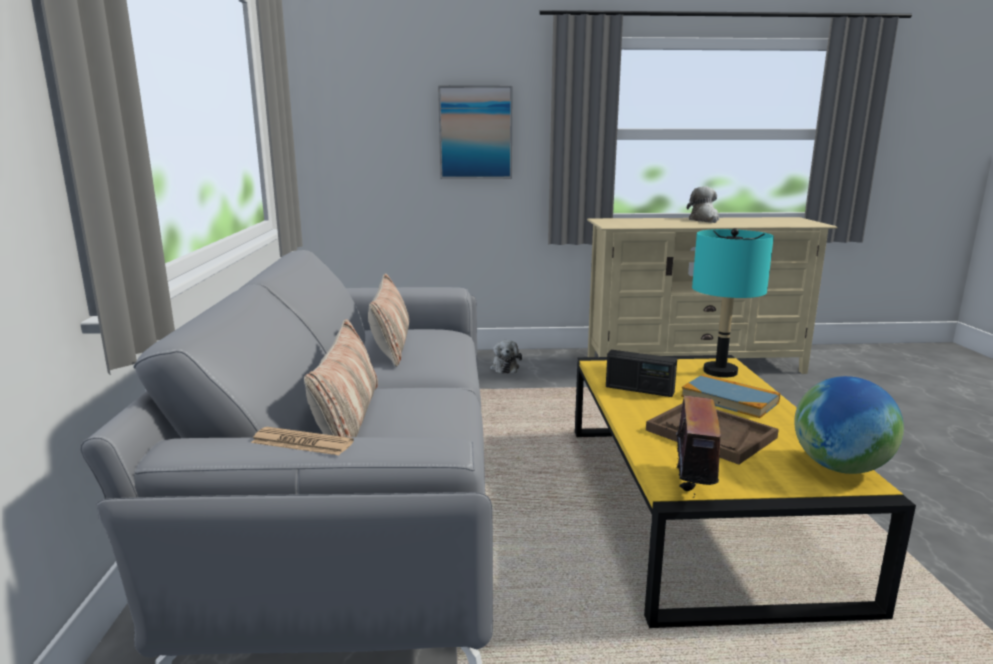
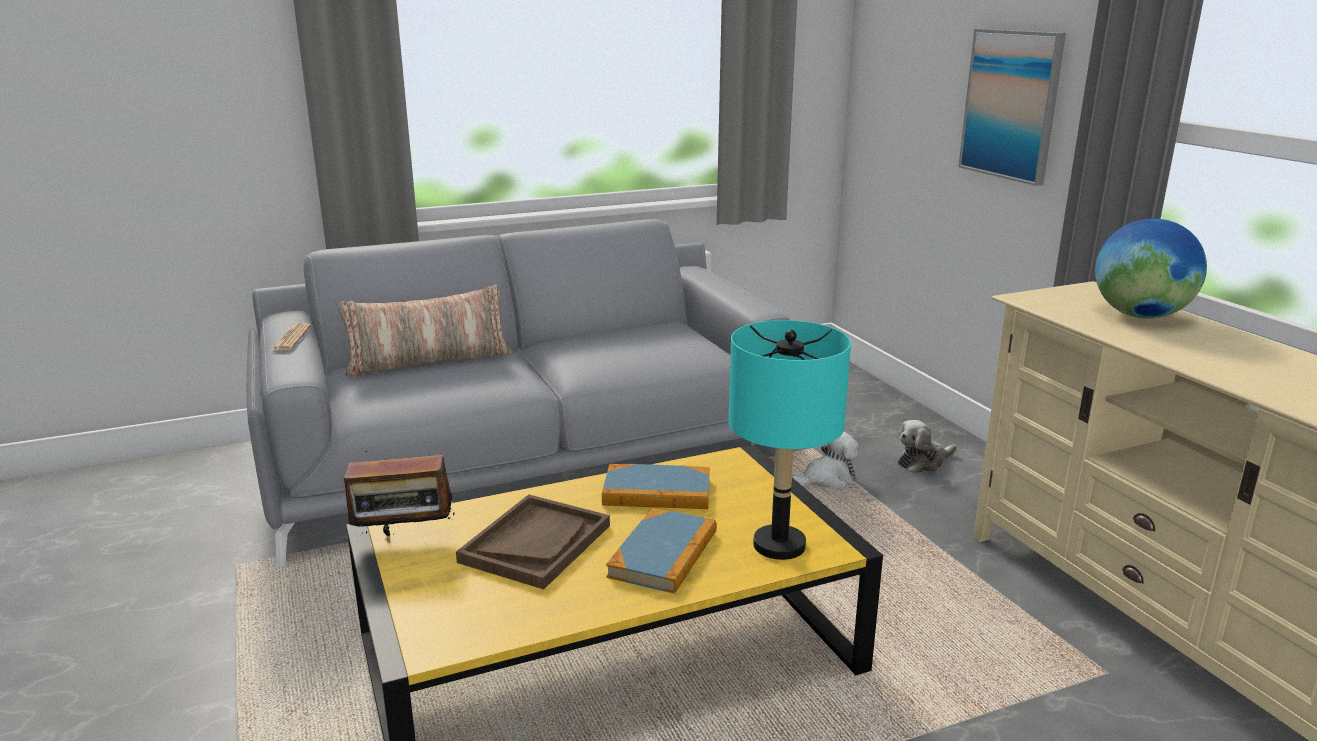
camera: 70 degrees right, 5 degrees up
pillow [368,273,409,367] -> none
radio [606,350,677,397] -> book [602,464,710,509]
plush toy [687,186,719,223] -> plush toy moved to [792,432,859,489]
globe [794,376,904,474] -> globe moved to [1095,219,1207,319]

